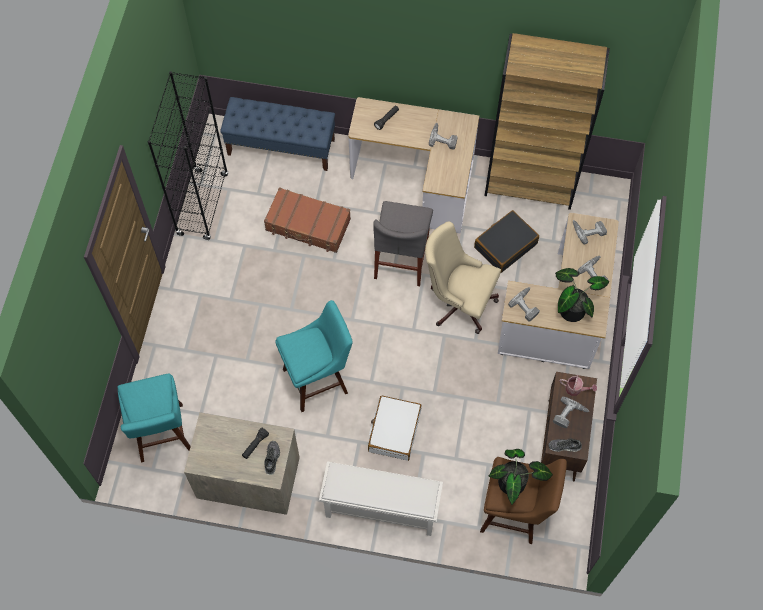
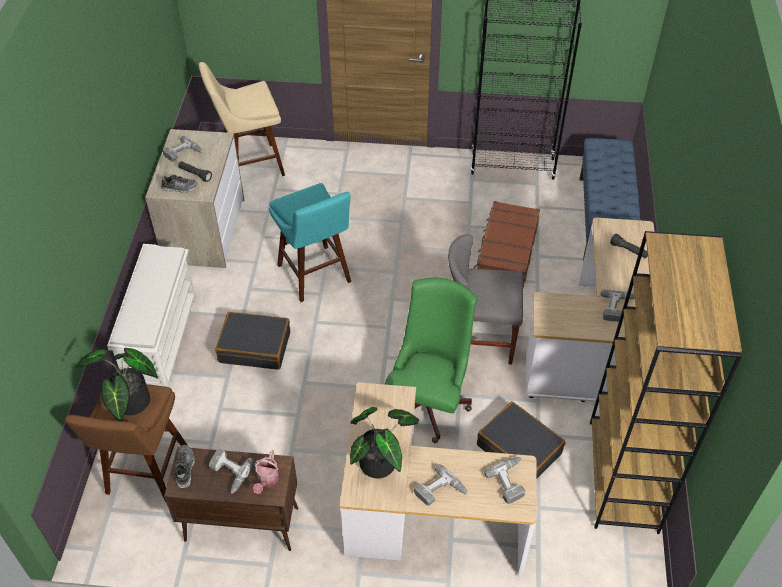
camera: 85 degrees right, 15 degrees down
turquoise stool [117,374,191,463] -> beige stool [199,62,285,176]
white suitcase [368,396,422,461] -> black suitcase [215,312,290,370]
beige office chair [425,221,501,334] -> green office chair [384,278,477,443]
power drill [508,287,540,322] -> power drill moved to [162,136,203,162]

